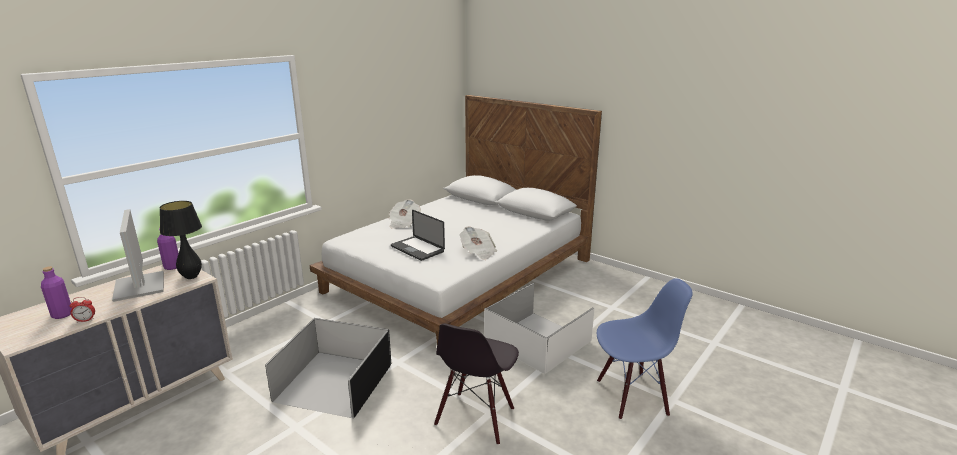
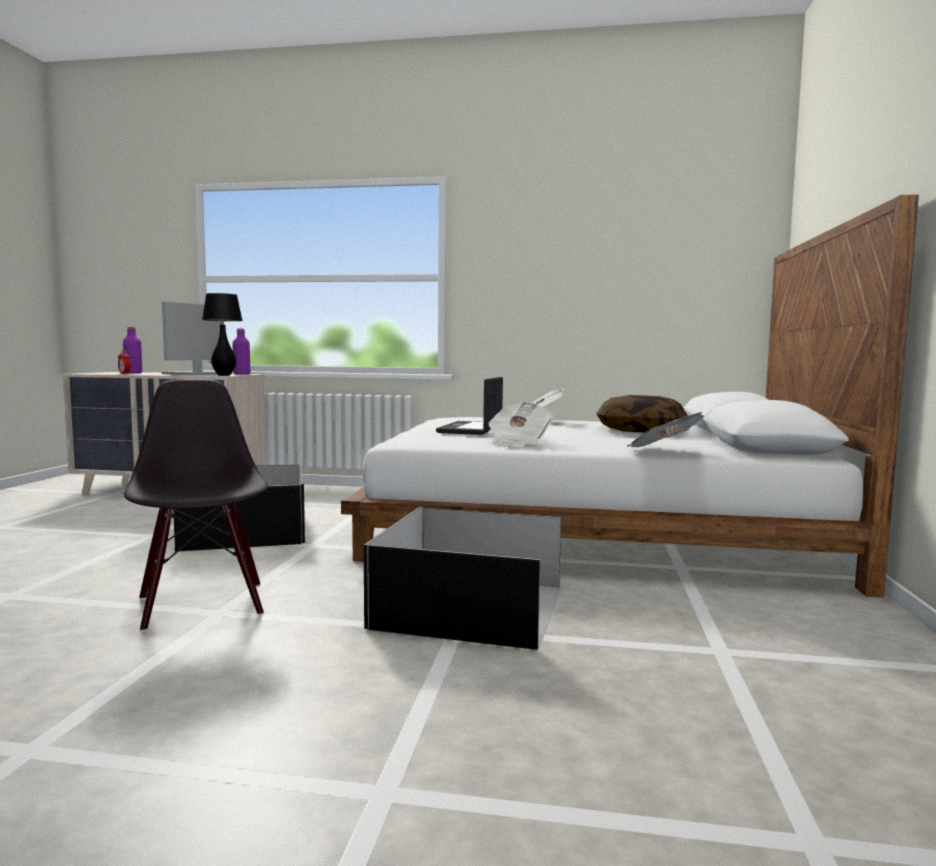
camera: 60 degrees right, 15 degrees down
black chair [434,324,519,445] -> black chair turned 75 degrees clockwise [124,379,268,632]
white storage box [484,283,595,374] -> black storage box [364,506,561,650]
blue chair [597,278,693,420] -> none
none -> pillow [596,395,687,433]
none -> newspaper [627,412,704,447]

